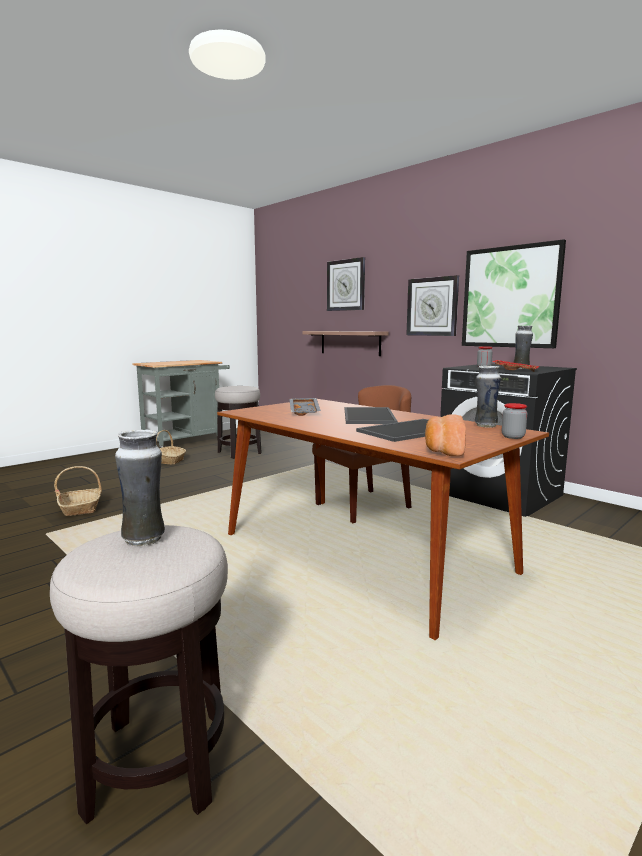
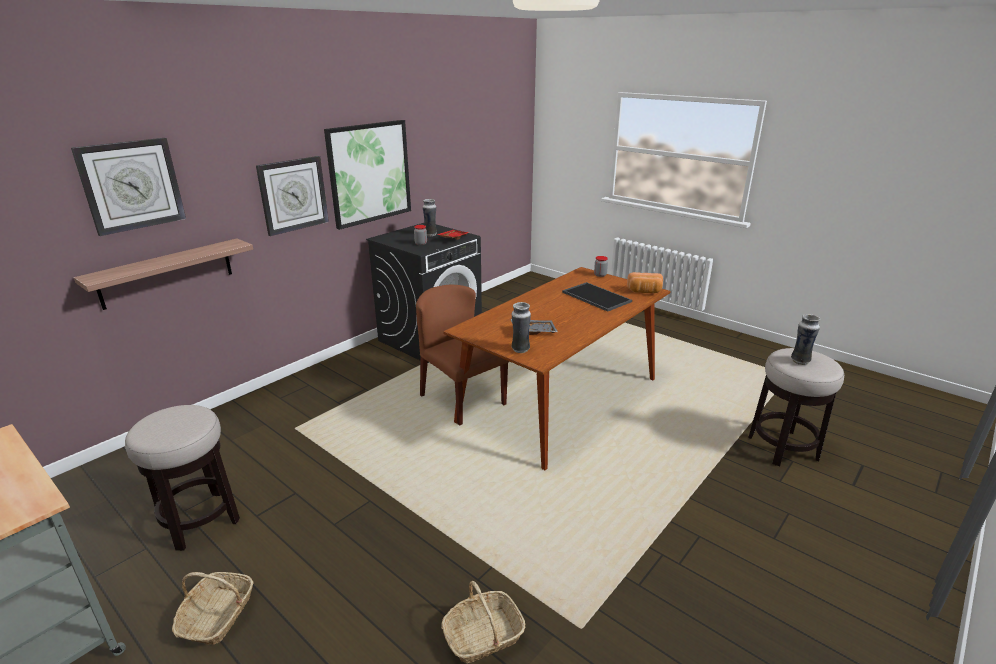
camera: 95 degrees left, 15 degrees up
tray [345,407,398,424] -> none
vase [475,366,501,428] -> vase moved to [511,302,531,353]

